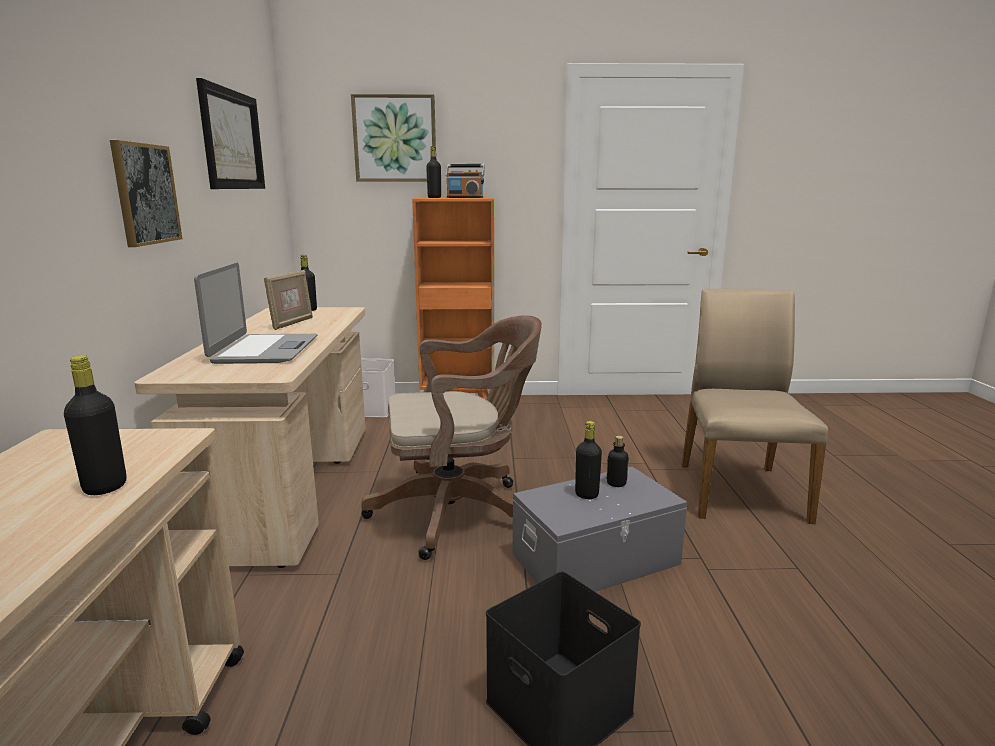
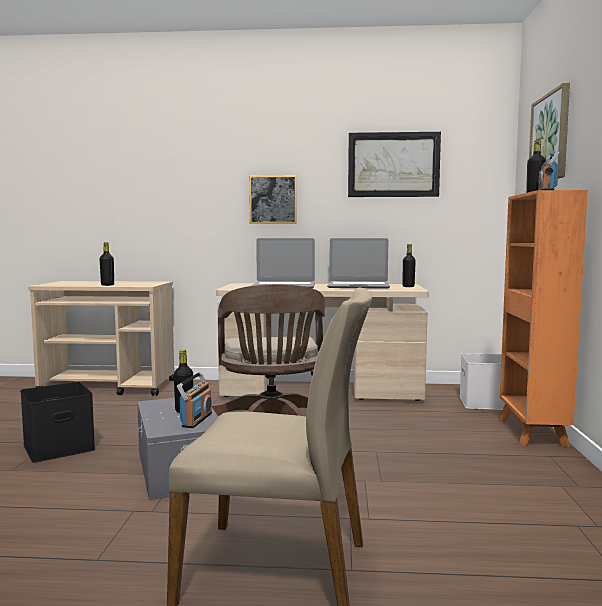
camera: 95 degrees right, 10 degrees down
picture frame [264,270,313,330] -> laptop [327,238,390,289]
bottle [607,436,629,487] -> radio [177,372,212,428]

